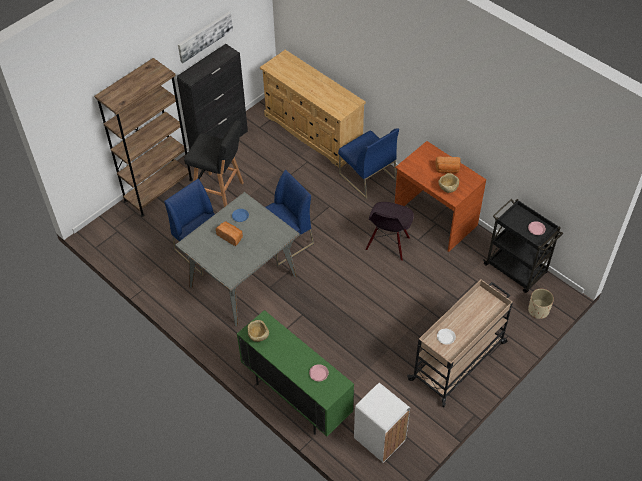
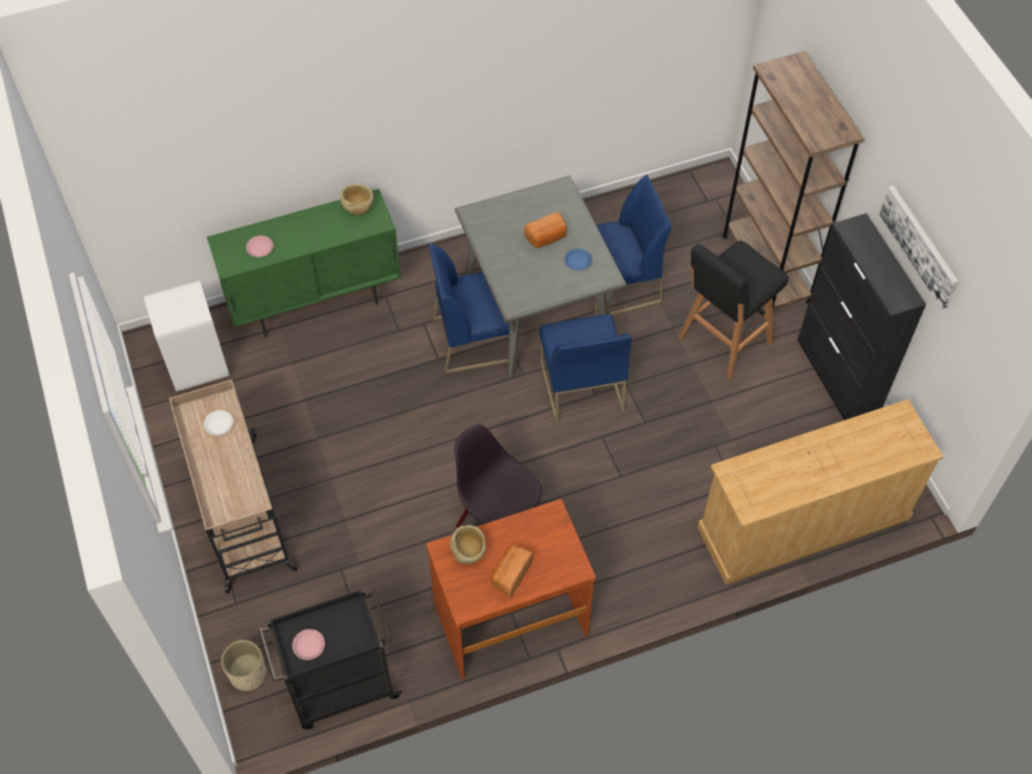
camera: 115 degrees right, 5 degrees up
blue chair [338,128,399,199] -> blue chair moved to [428,243,518,374]

